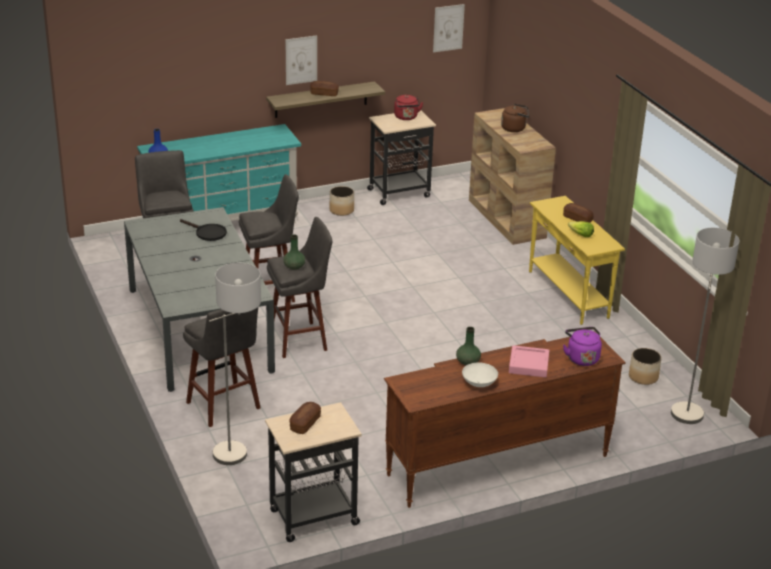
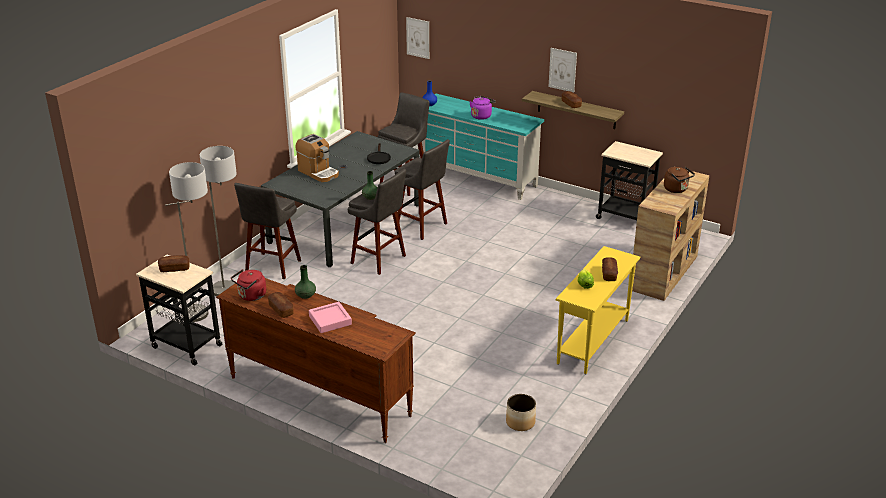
camera: 55 degrees right, 0 degrees up
planter [329,186,354,216] -> none
red kettle [394,95,423,120] -> red kettle moved to [231,269,266,301]
picture [433,4,465,52] -> picture moved to [406,17,429,59]
white bowl [462,362,498,387] -> bread [268,292,294,318]
purple kettle [563,327,602,366] -> purple kettle moved to [469,96,496,120]
grey floor lamp [671,228,739,424] -> grey floor lamp moved to [165,162,208,322]
none -> coffee machine [295,134,339,182]

